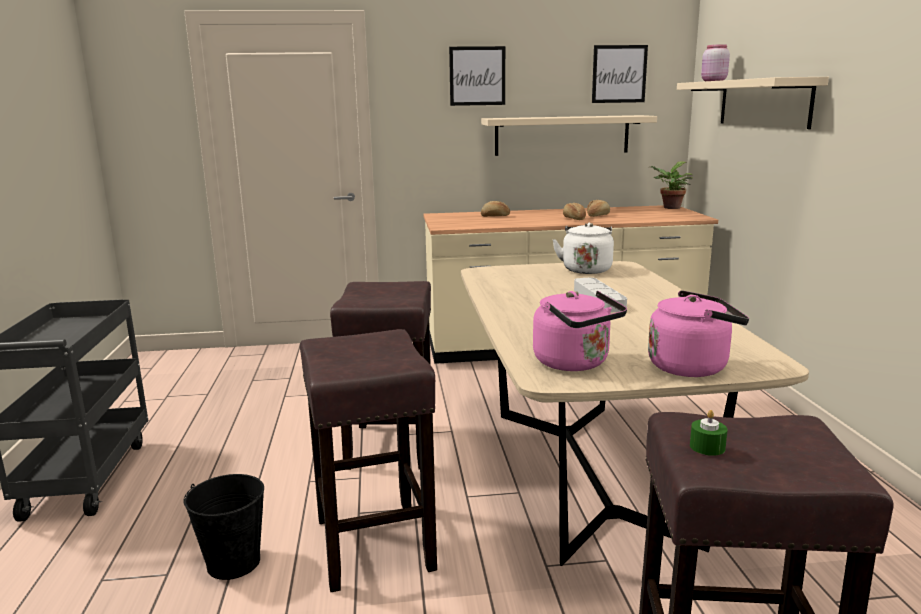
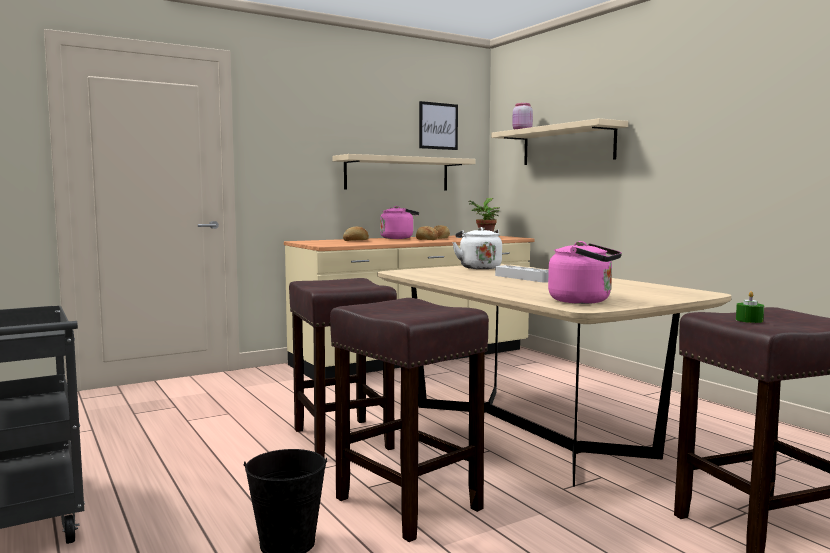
camera: 25 degrees left, 10 degrees down
picture [449,46,505,106] -> none
pink kettle [648,290,749,377] -> pink kettle moved to [380,206,419,239]

